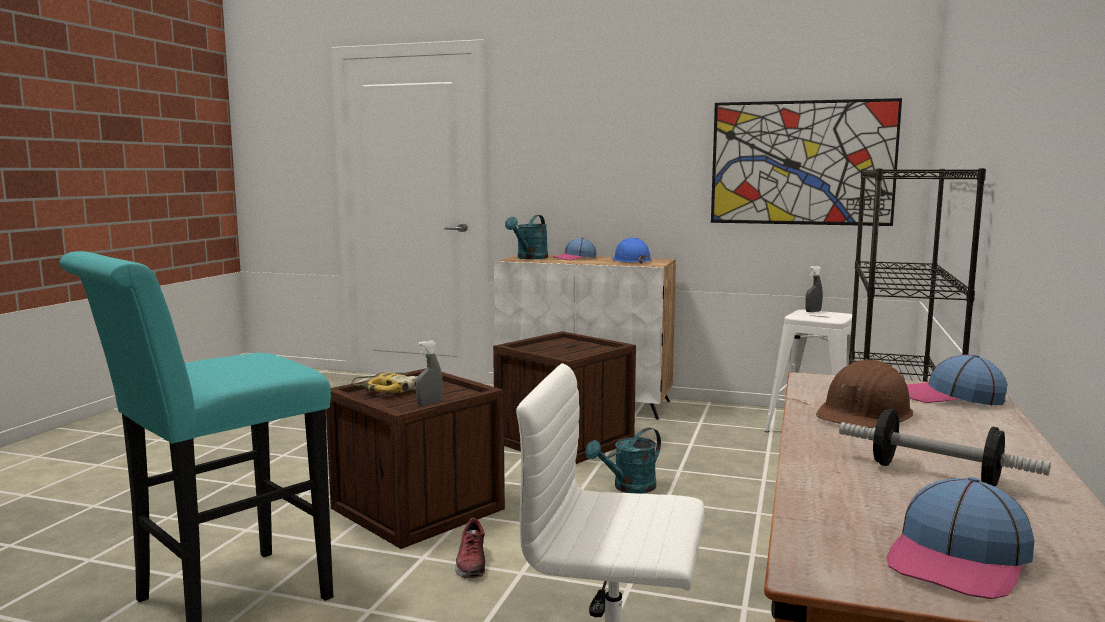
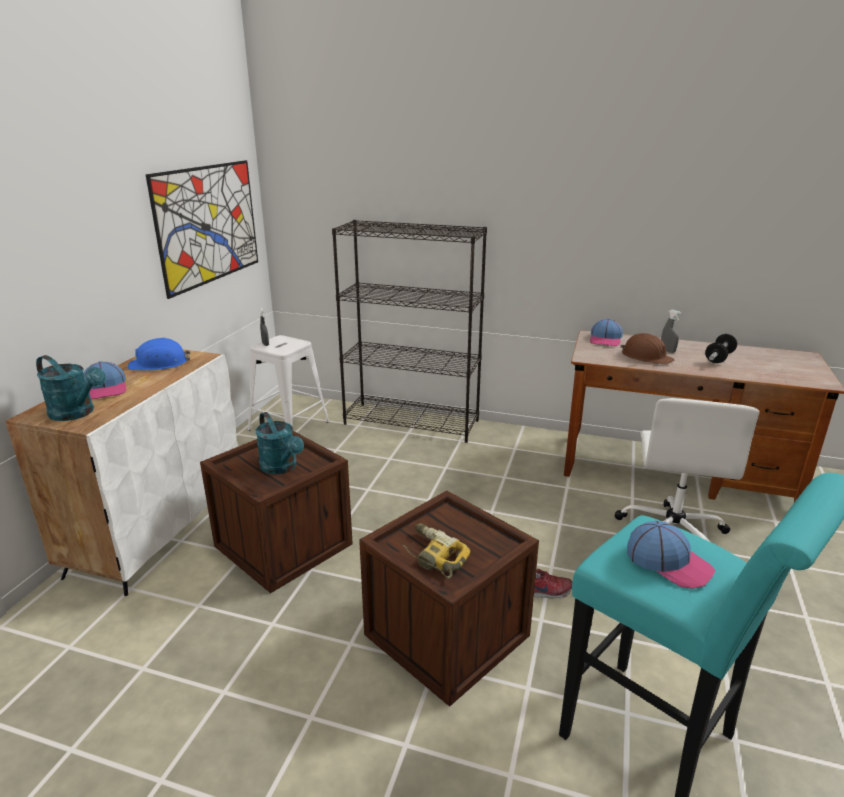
camera: 90 degrees left, 15 degrees up
grey spray bottle [416,341,443,406] -> grey spray bottle moved to [661,310,681,353]
turquoise watering can [585,427,661,494] -> turquoise watering can moved to [256,412,304,474]
cap [886,477,1034,599] -> cap moved to [627,521,715,589]

